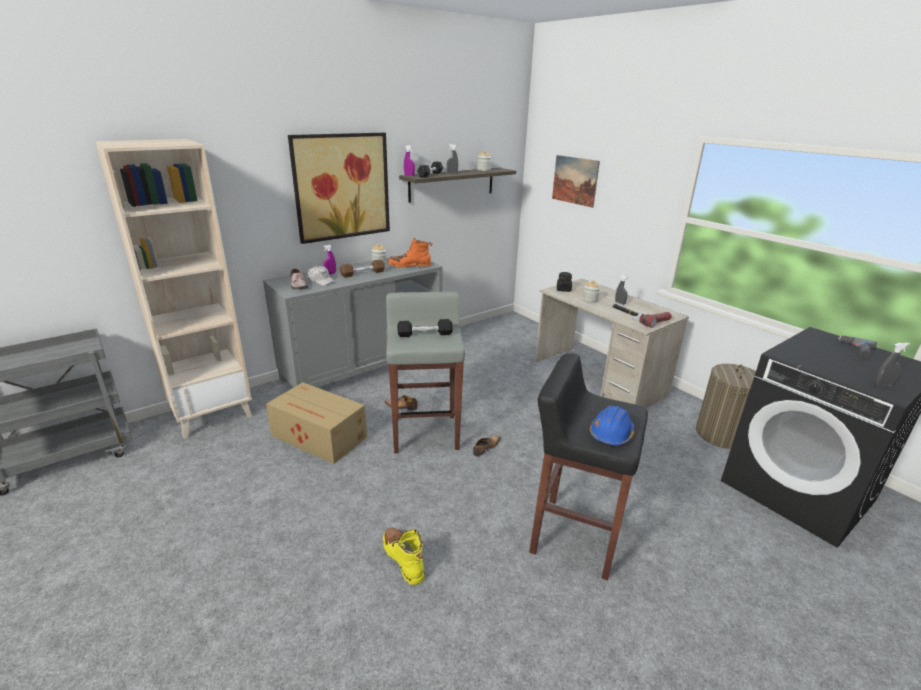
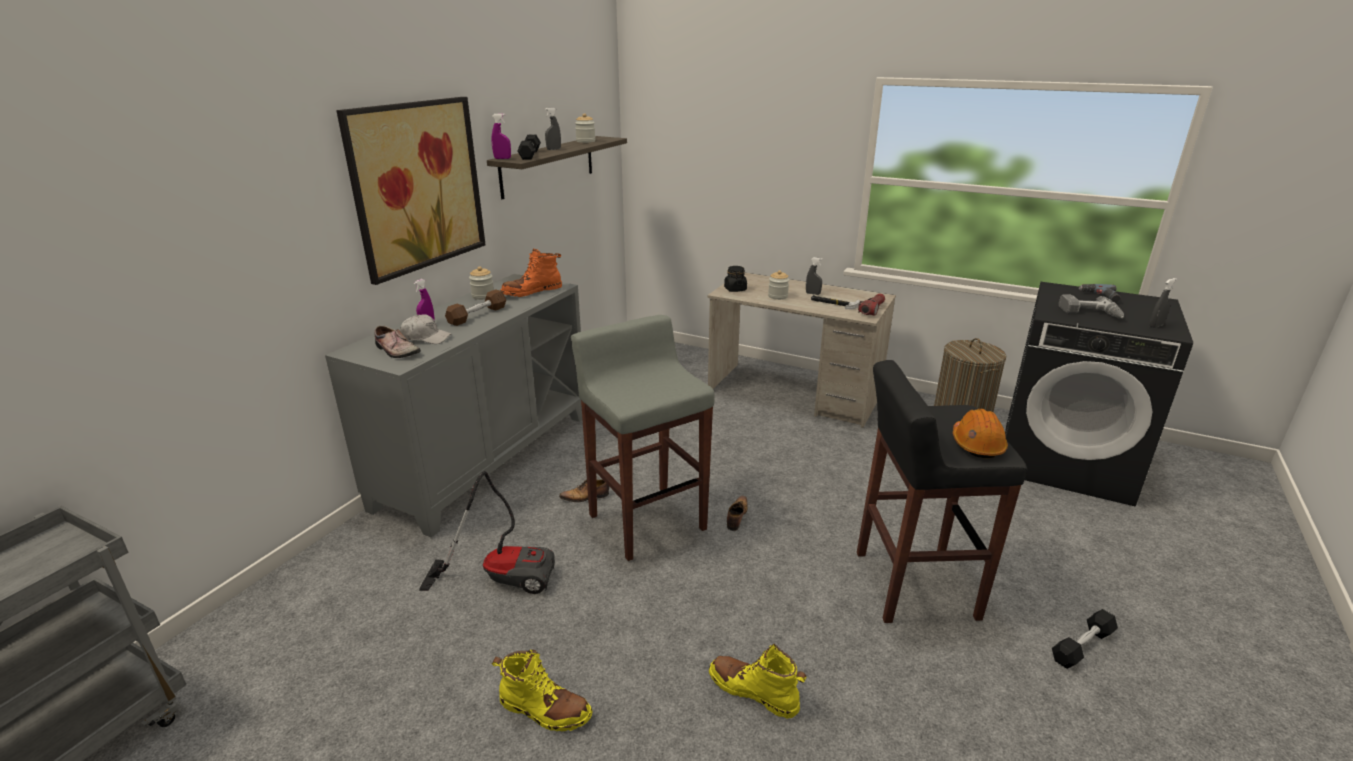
camera: 25 degrees left, 0 degrees up
beige bookcase [95,139,252,439] -> none
cardboard box [266,382,367,464] -> vacuum cleaner [419,471,555,594]
black dumbbell [397,319,453,337] -> black dumbbell moved to [1052,609,1118,669]
picture [552,155,600,208] -> none
blue hard hat [590,405,634,447] -> orange hard hat [953,409,1008,458]
none -> yellow boot [492,650,593,732]
none -> power drill [1059,294,1124,318]

